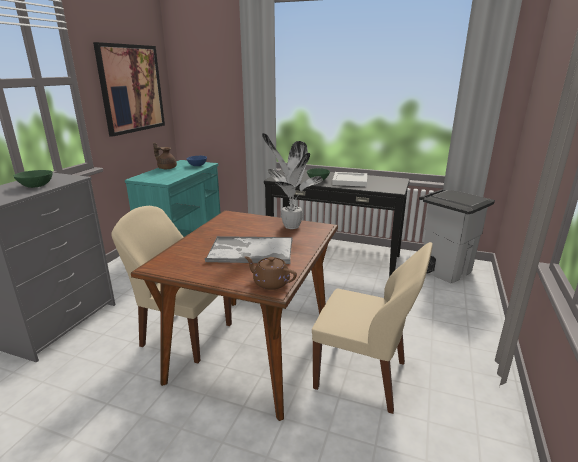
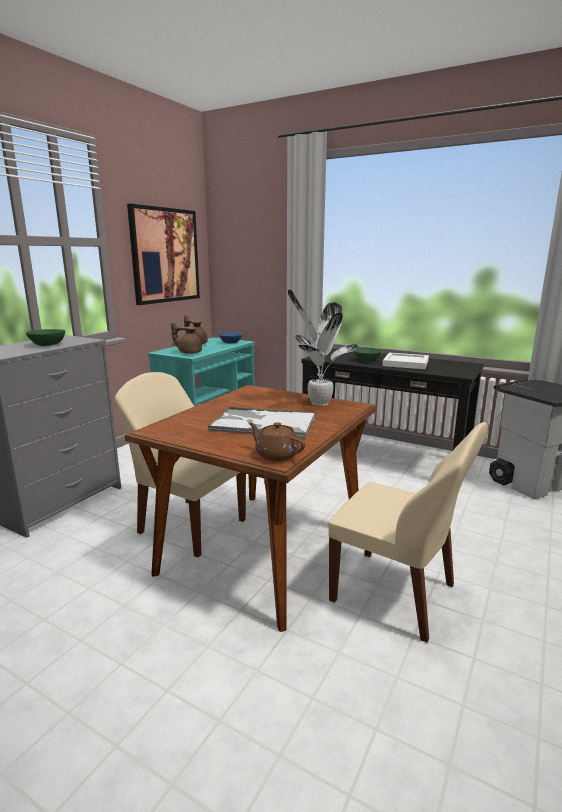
camera: 10 degrees right, 5 degrees down
none -> brown teapot [171,322,202,354]

